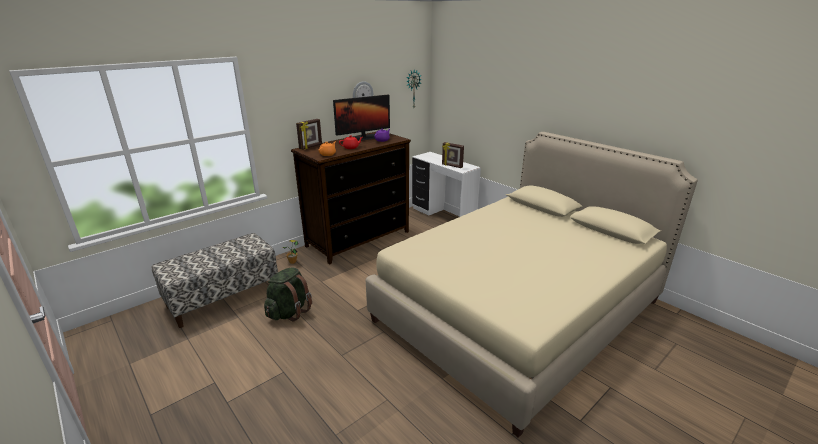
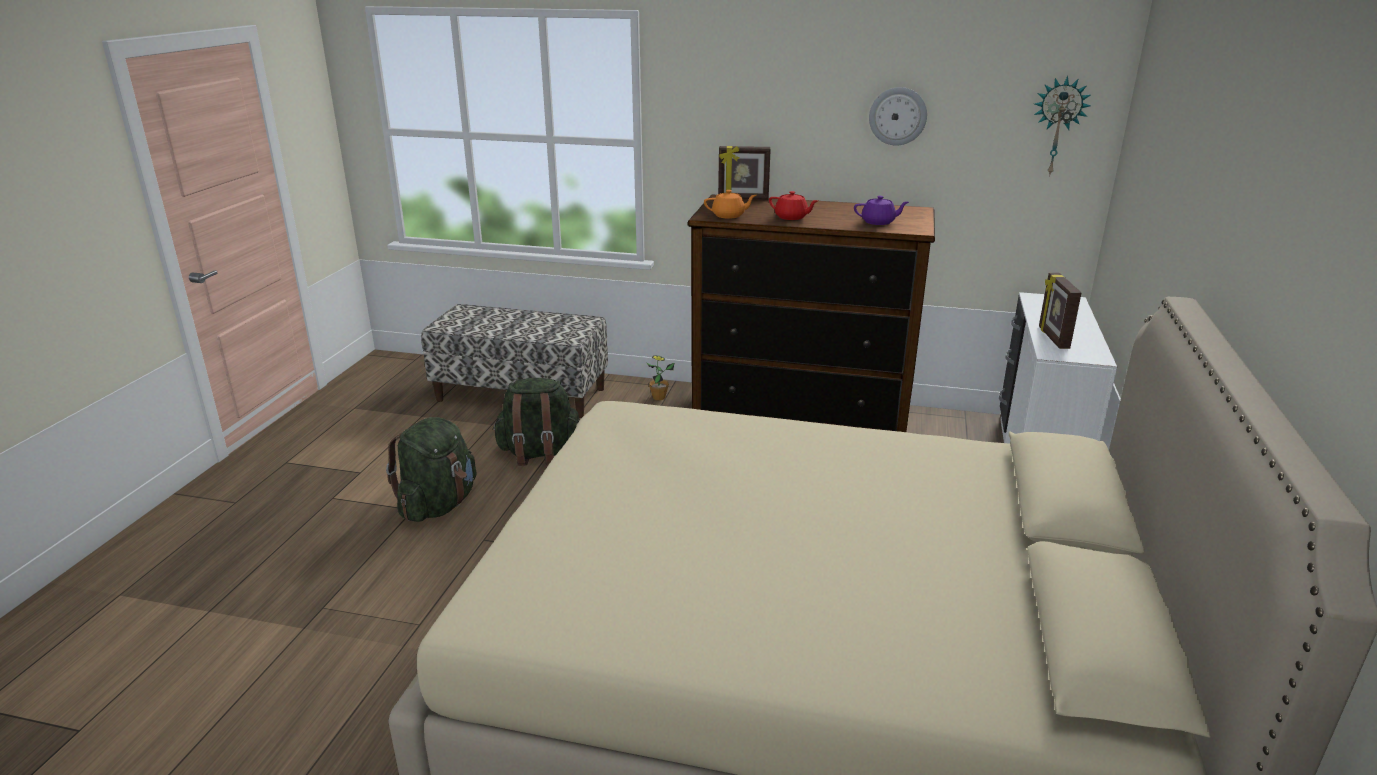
camera: 55 degrees right, 0 degrees up
monitor [333,95,390,141] -> none
none -> green backpack [386,417,477,522]

